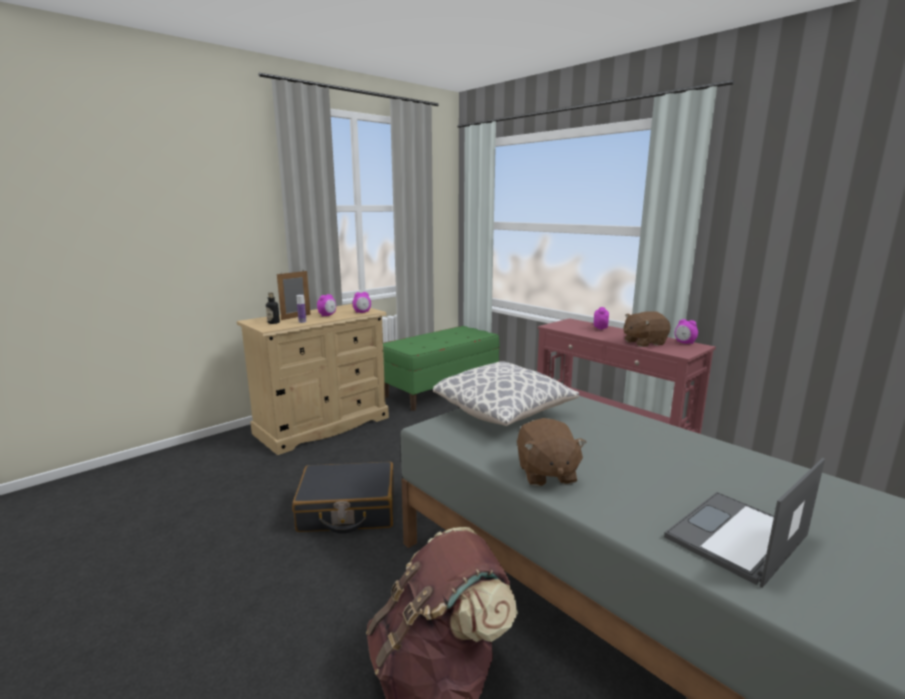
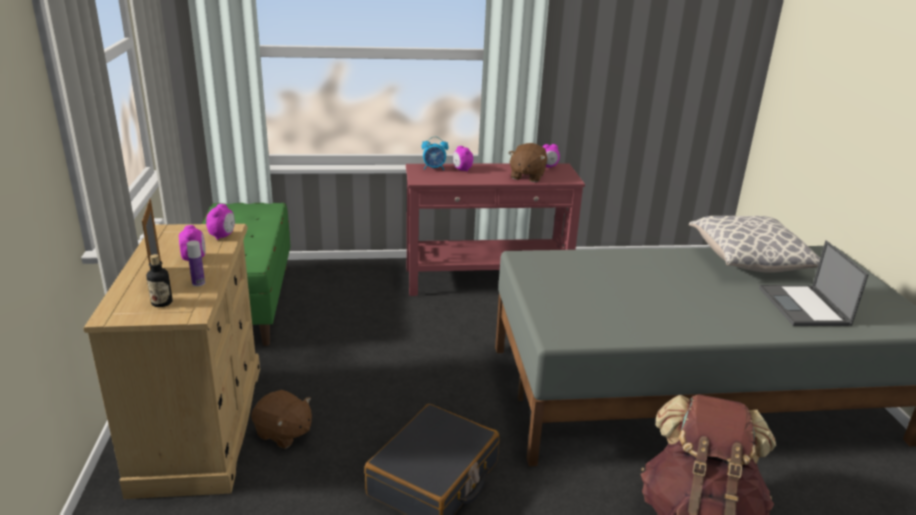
camera: 55 degrees left, 10 degrees up
pillow [433,361,579,426] -> pillow moved to [689,216,820,272]
brown plush toy [517,418,587,486] -> brown plush toy moved to [251,390,312,449]
none -> alarm clock [421,137,449,170]

